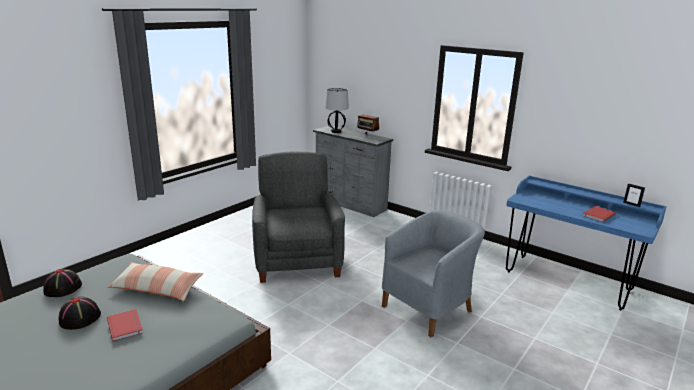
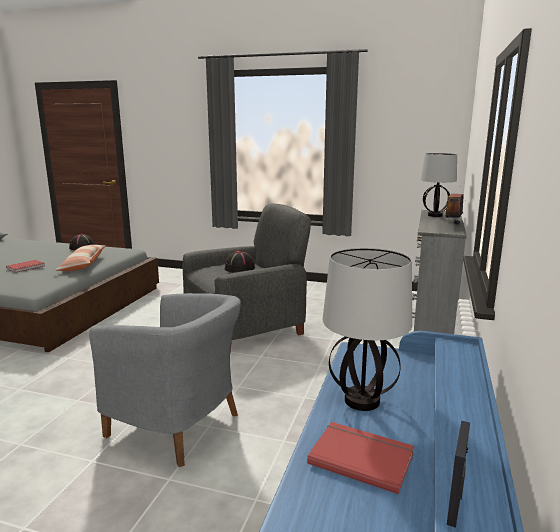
camera: 70 degrees right, 5 degrees down
black hat [58,296,101,330] -> black hat moved to [225,251,255,273]
none -> table lamp [323,248,412,411]

